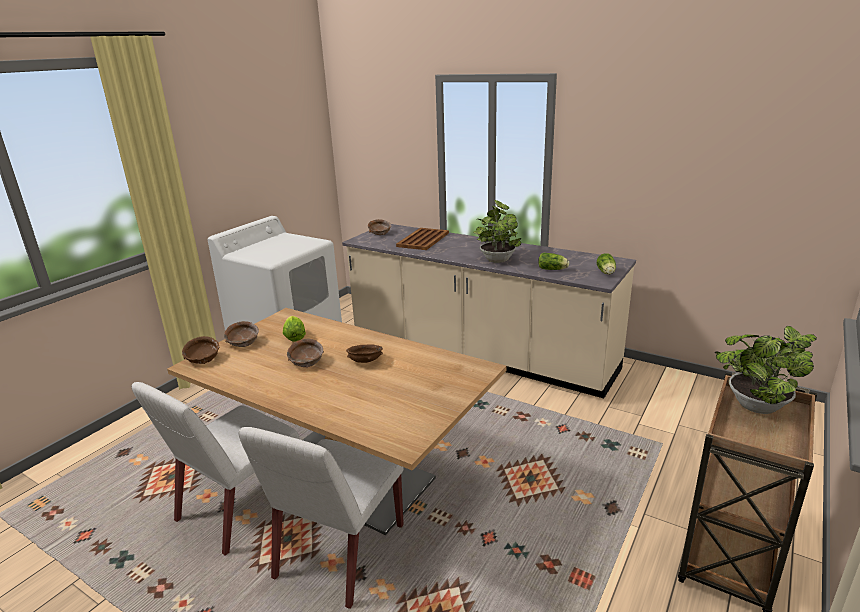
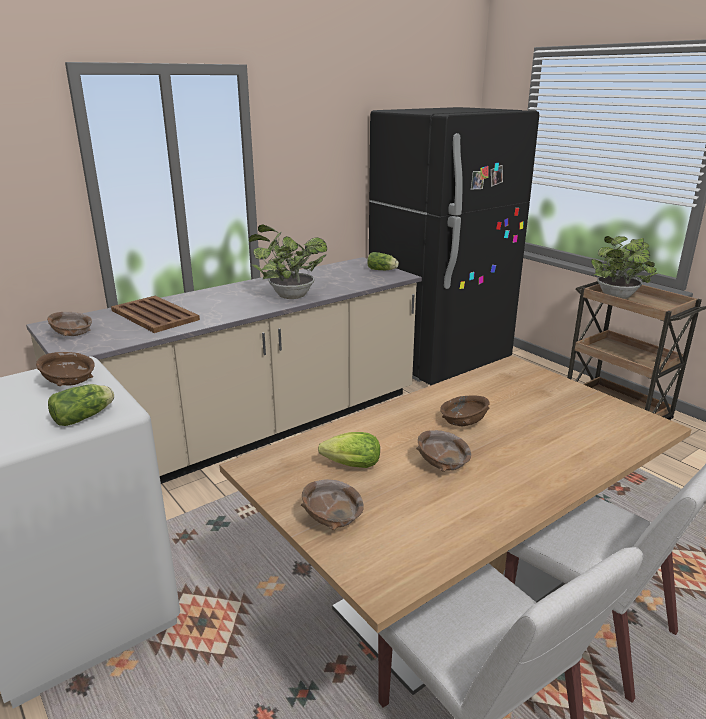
camera: 70 degrees left, 0 degrees up
brown bowl [182,336,220,364] -> brown bowl moved to [36,352,95,386]
lettuce [538,253,569,270] -> lettuce moved to [48,384,114,426]
none -> black fridge [369,107,539,385]

